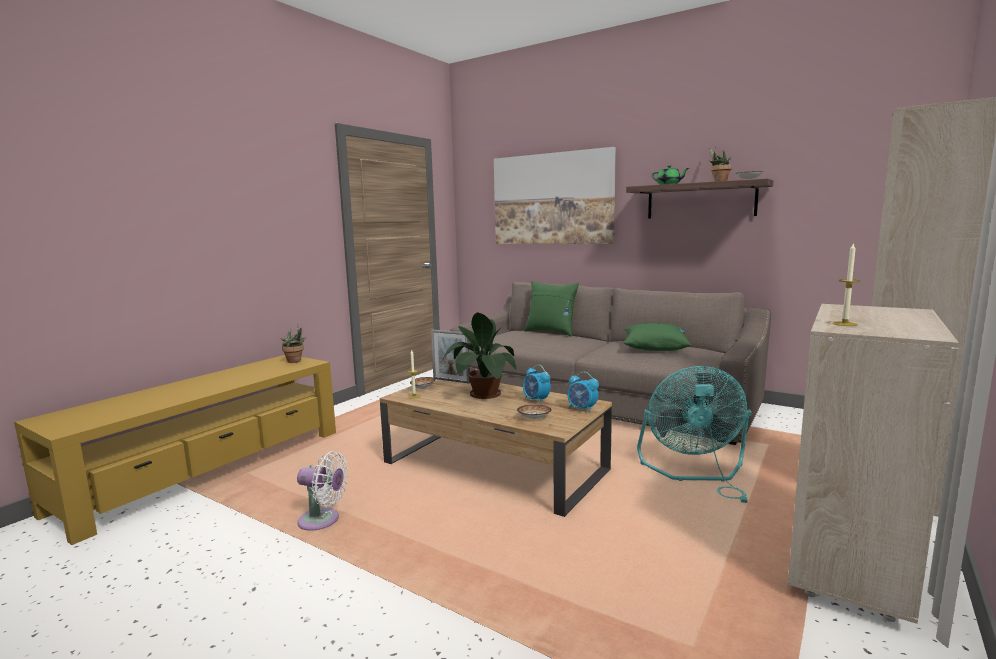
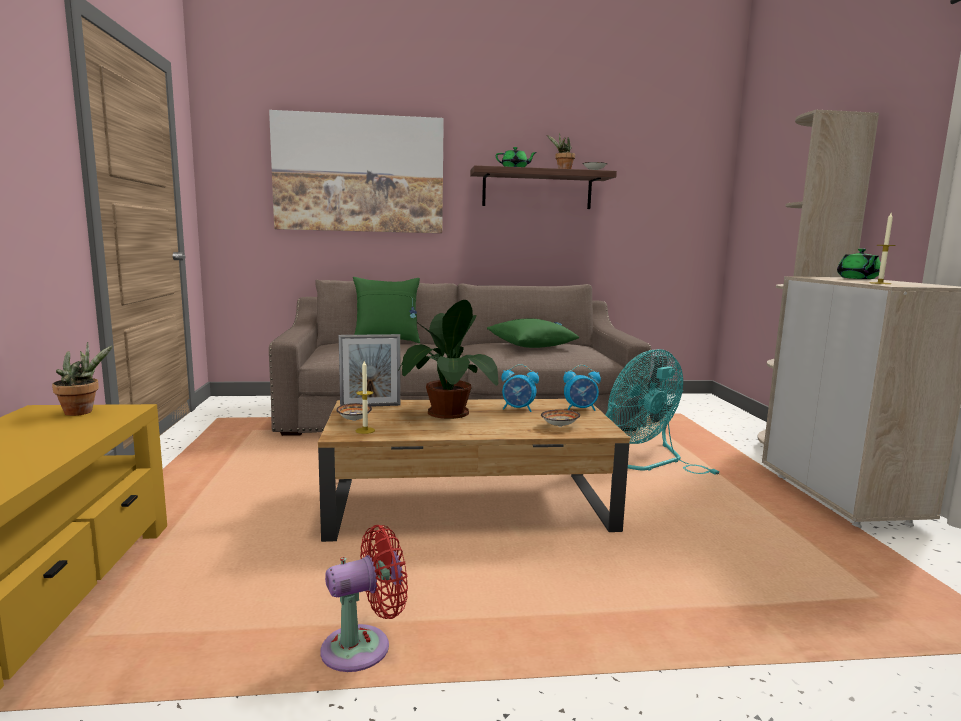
camera: 40 degrees left, 0 degrees up
white fan [297,451,348,531] -> red fan [320,525,408,672]
none -> green teapot [837,249,881,279]

